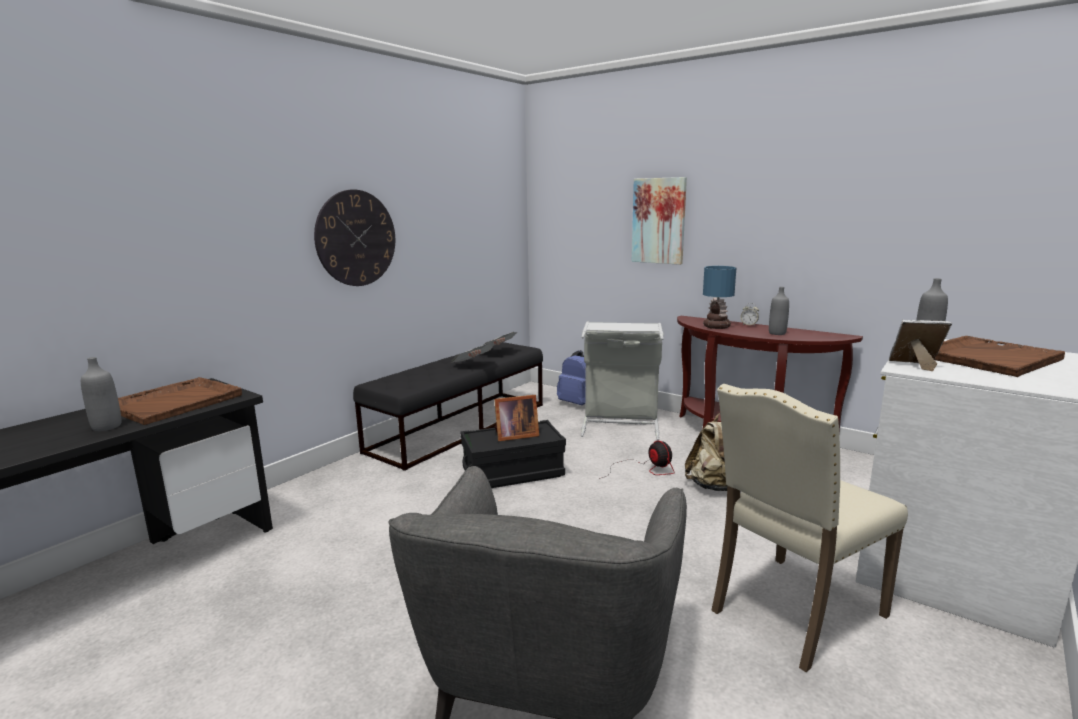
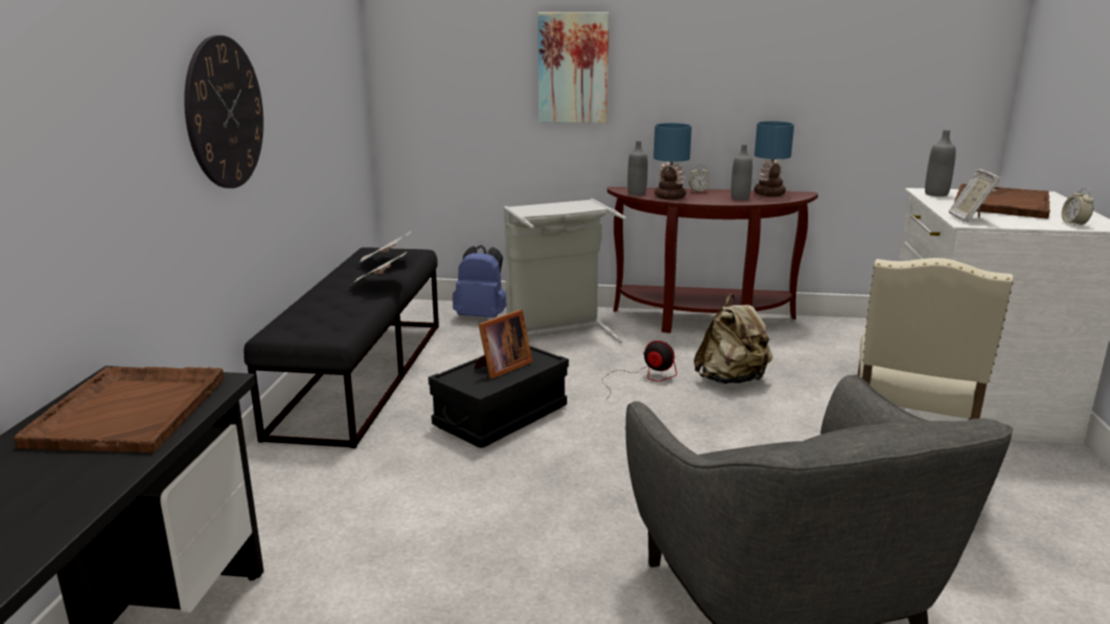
camera: 30 degrees left, 5 degrees up
grey bottle [81,357,121,431] -> grey bottle moved to [628,141,648,195]
picture frame [889,320,952,371] -> picture frame turned 75 degrees counterclockwise [948,169,1001,223]
none -> table lamp [754,121,794,197]
none -> alarm clock [1062,188,1094,226]

